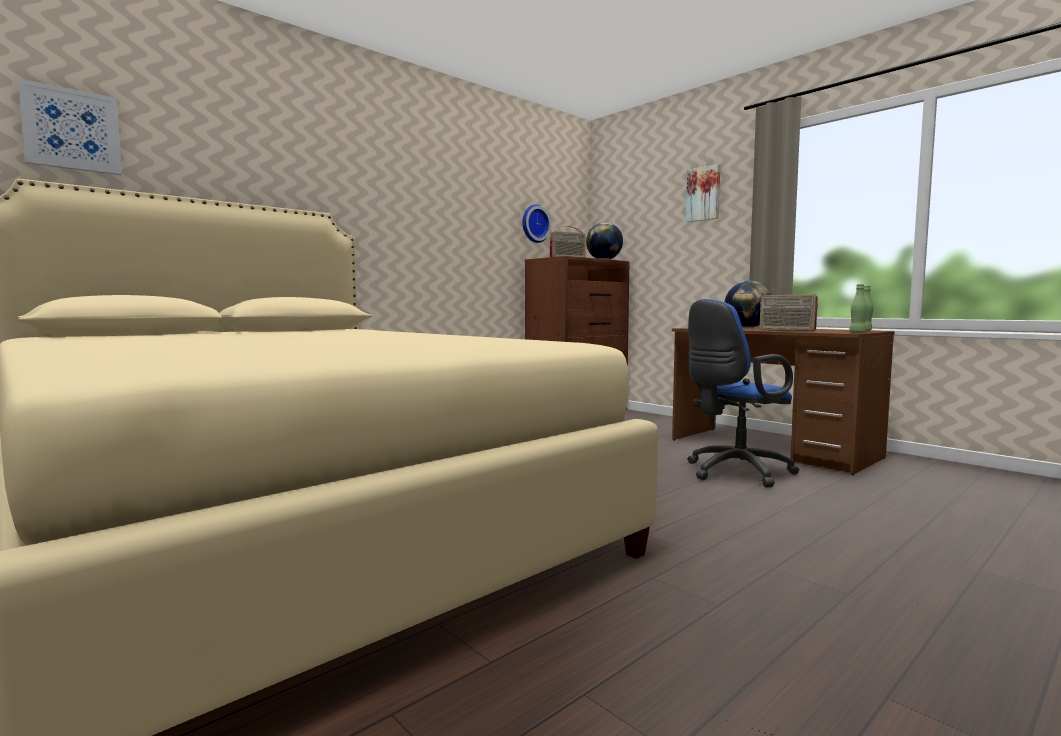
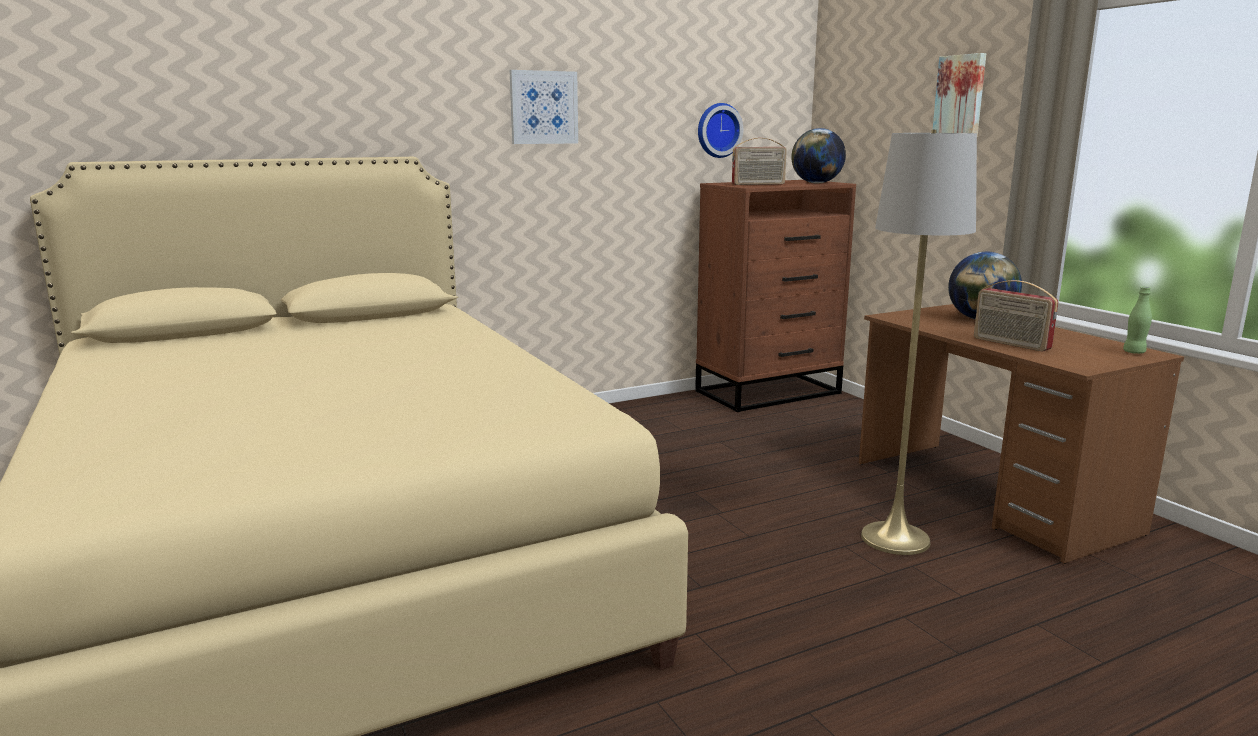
camera: 15 degrees right, 10 degrees up
picture [18,78,122,175] -> picture moved to [510,70,578,144]
blue office chair [687,299,799,487] -> grey floor lamp [861,130,977,555]
green bottle [849,284,867,333] -> none

